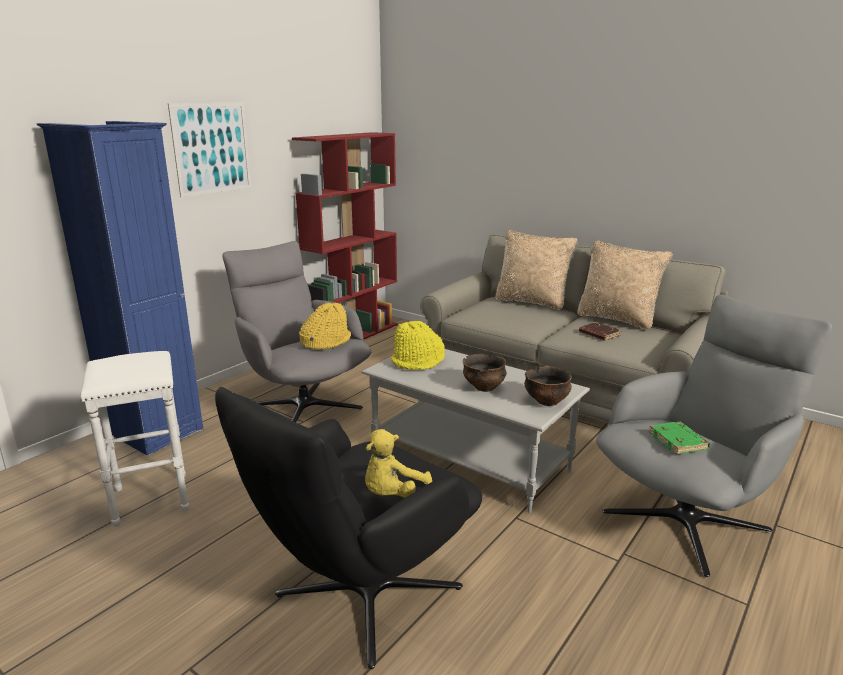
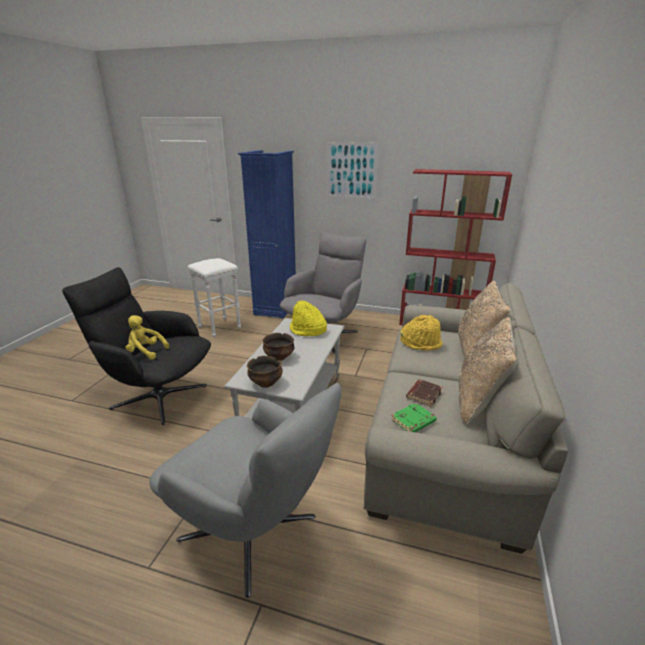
camera: 70 degrees right, 5 degrees up
yellow hat [299,303,351,349] -> yellow hat moved to [400,315,443,351]
green book [649,421,710,454] -> green book moved to [391,403,437,432]

